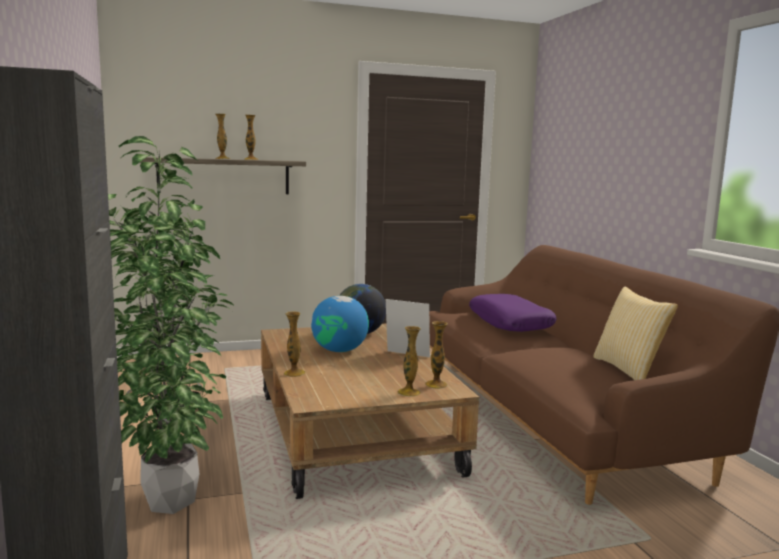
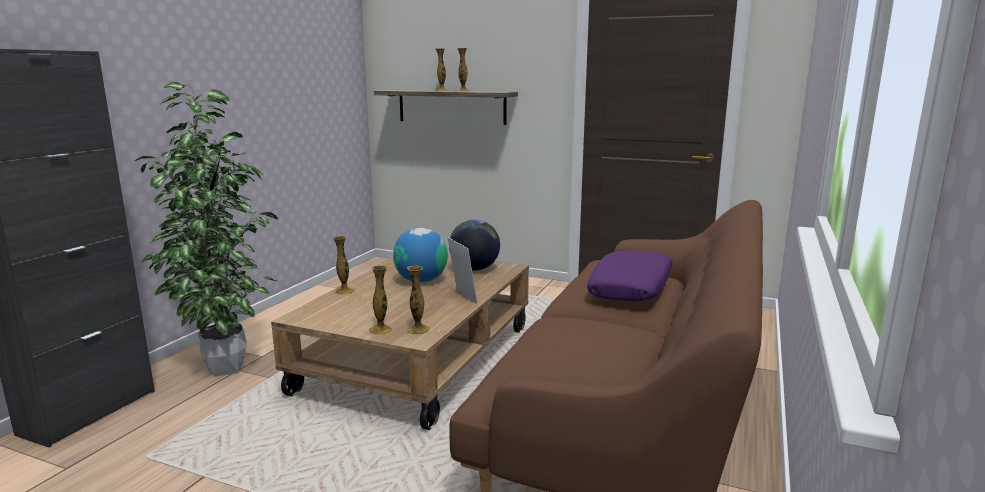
camera: 40 degrees right, 5 degrees up
pillow [593,287,678,380] -> none

